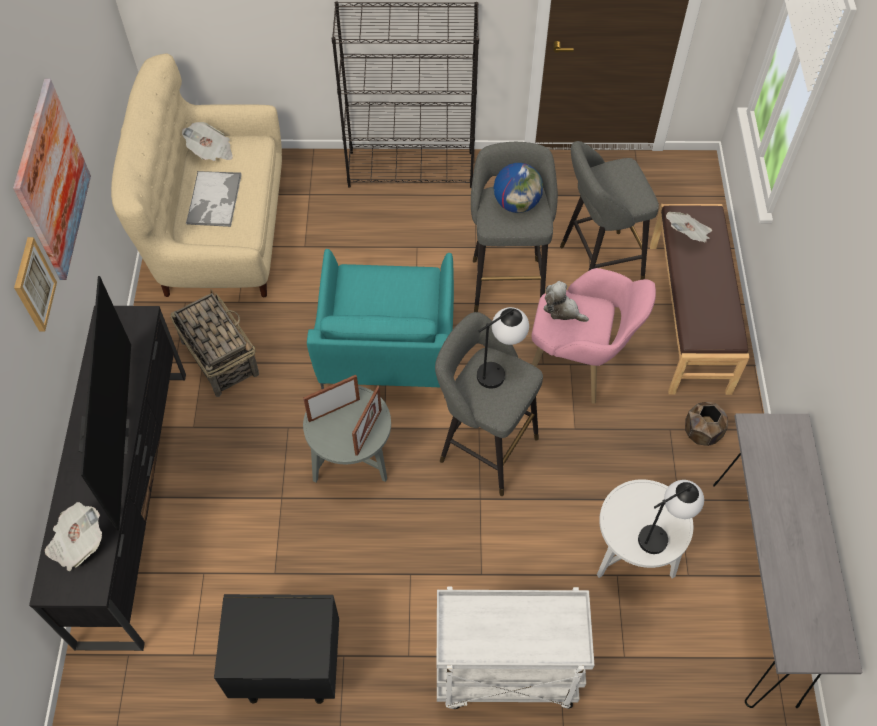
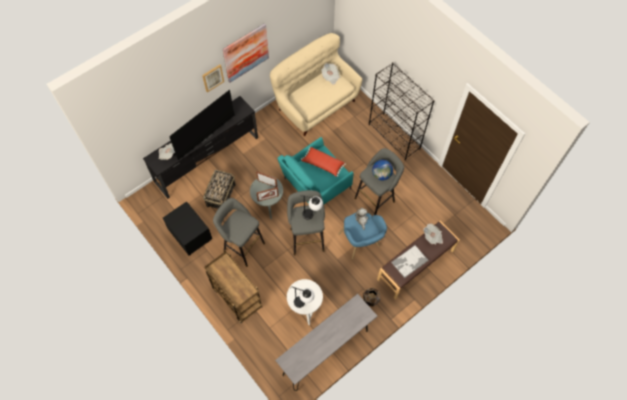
camera: 50 degrees right, 5 degrees up
basket [170,289,259,397] -> basket moved to [203,170,236,209]
tray [186,171,242,227] -> tray moved to [391,245,429,278]
white cart [437,587,594,709] -> brown cart [204,251,262,323]
pink armchair [531,268,656,404] -> blue armchair [338,212,387,259]
grey stool [560,141,659,280] -> grey stool moved to [213,198,265,267]
none -> red pillow [301,147,346,177]

